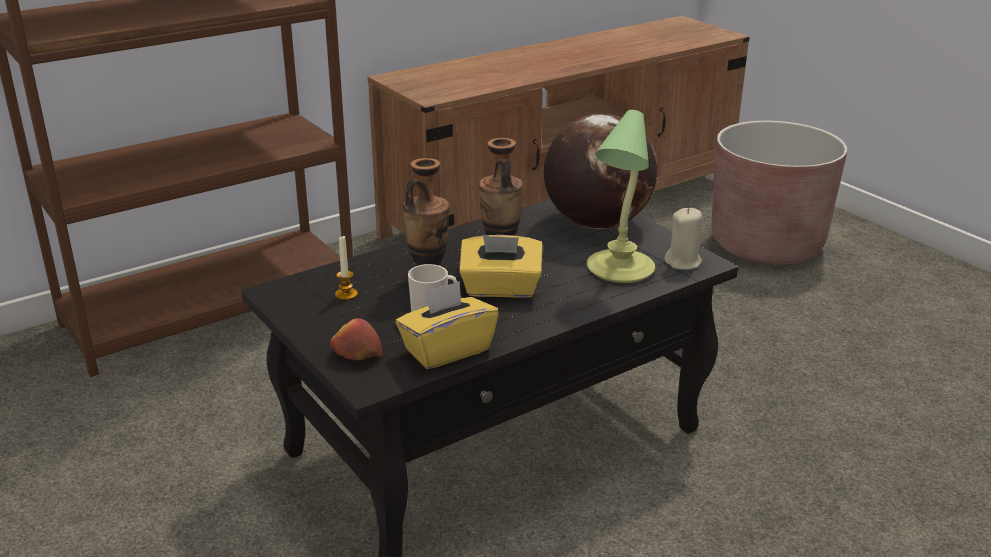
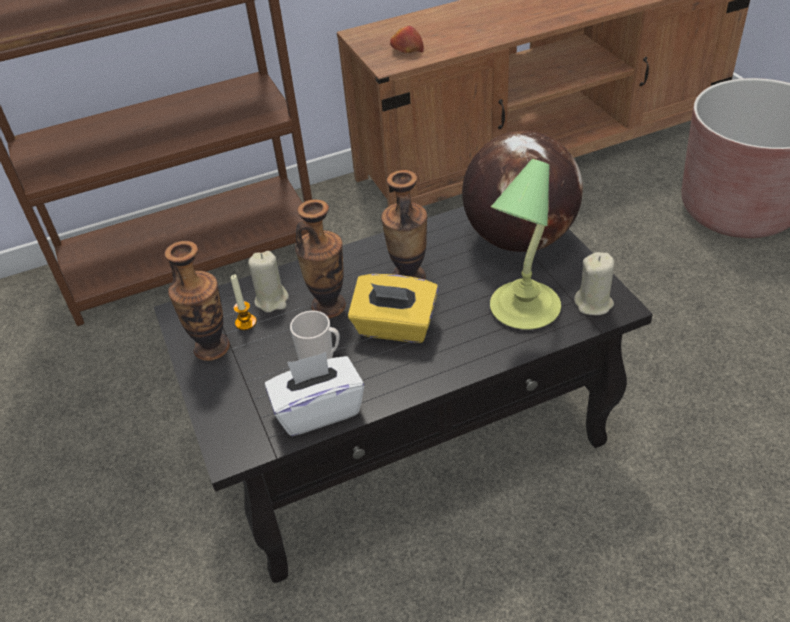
camera: 15 degrees right, 15 degrees up
apple [330,318,382,360] -> apple moved to [390,26,424,53]
yellow tissue box [396,281,499,369] -> white tissue box [265,352,364,436]
none -> vase [164,241,230,361]
none -> beige candle [248,251,289,313]

